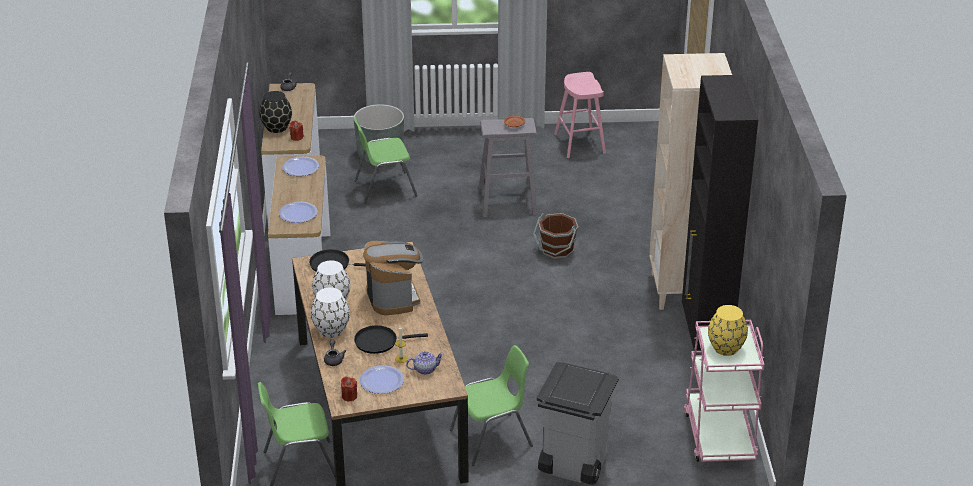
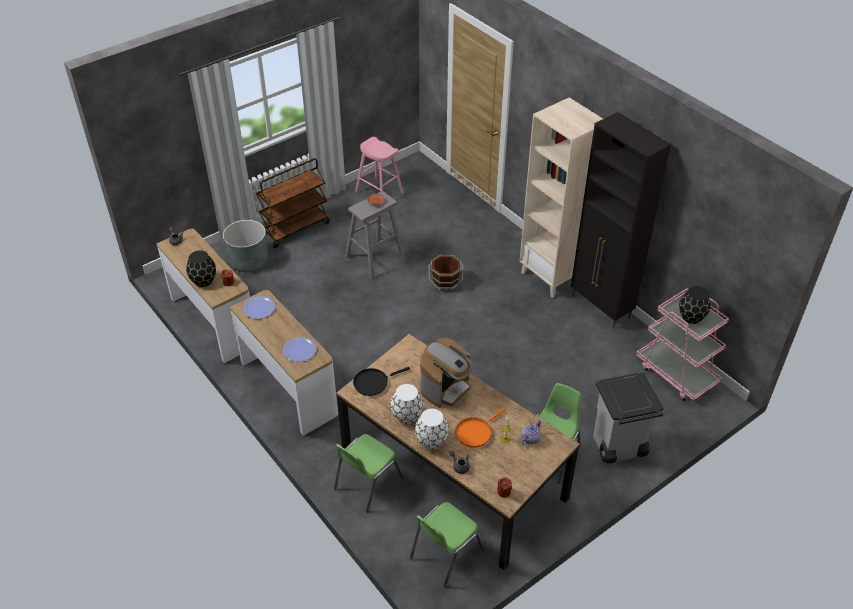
camera: 35 degrees left, 10 degrees up
green chair [354,117,418,204] -> green chair moved to [334,434,404,513]
black frying pan [354,325,428,354] -> orange frying pan [455,407,506,447]
plate [360,365,404,394] -> none
coffee machine [363,241,424,315] -> coffee machine turned 90 degrees clockwise [420,338,472,408]
yellow vase [708,305,748,356] -> black vase [679,286,711,324]
none -> brown cart [256,158,330,248]

